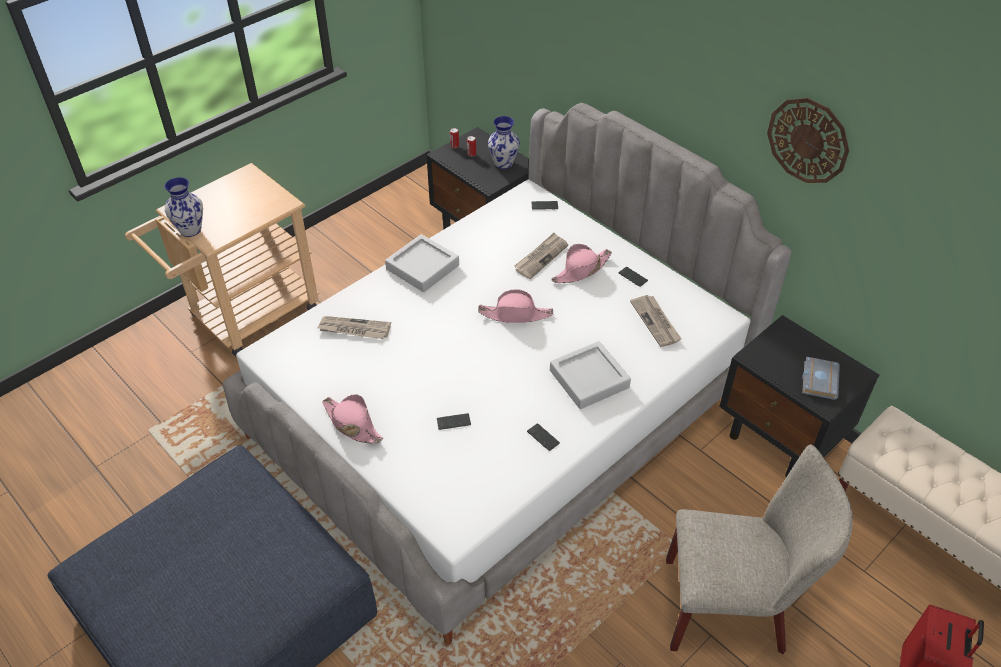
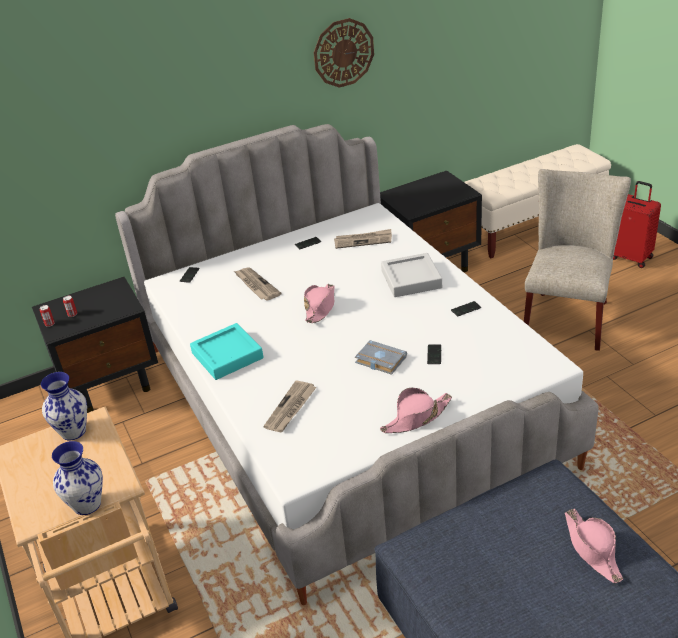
camera: 70 degrees left, 10 degrees down
grey tray [385,234,459,292] -> turquoise tray [190,323,264,380]
vase [488,116,520,169] -> vase moved to [41,372,87,440]
pink hat [551,244,612,283] -> pink hat moved to [565,509,623,584]
grey book [802,357,840,400] -> grey book moved to [355,340,407,375]

